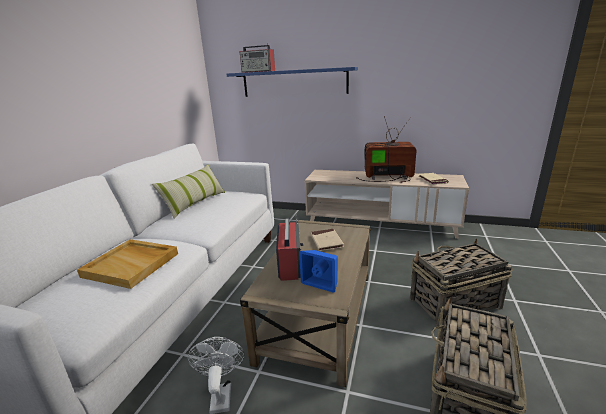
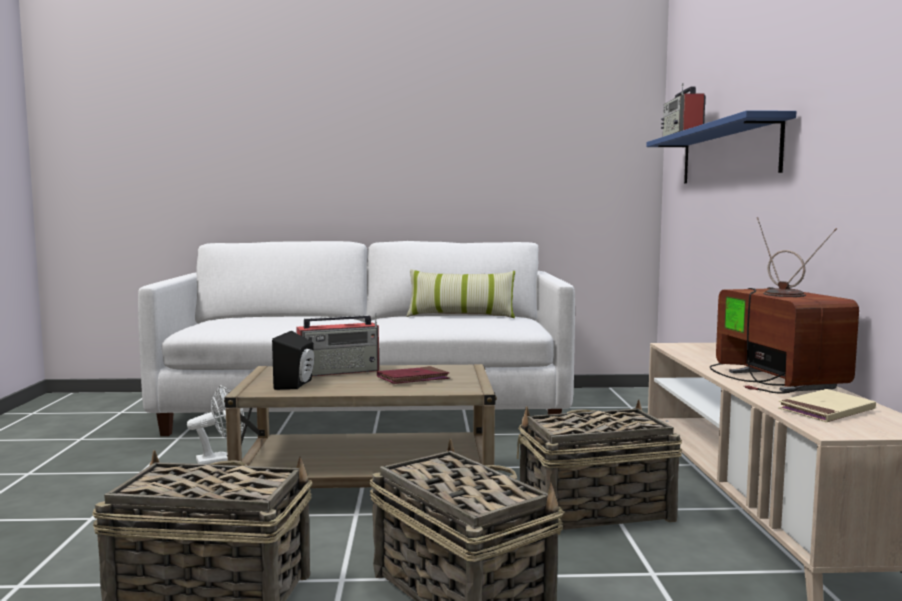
camera: 70 degrees right, 15 degrees down
beige tray [77,239,178,289] -> none
blue speaker [299,250,338,293] -> black speaker [272,331,314,390]
beige book [311,229,344,251] -> red book [377,366,449,384]
none -> basket [517,399,682,530]

